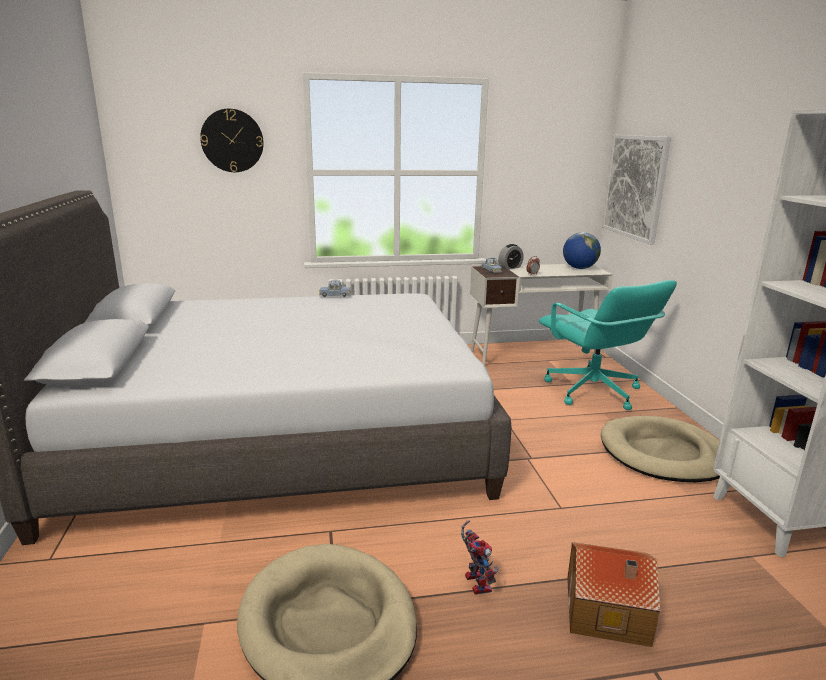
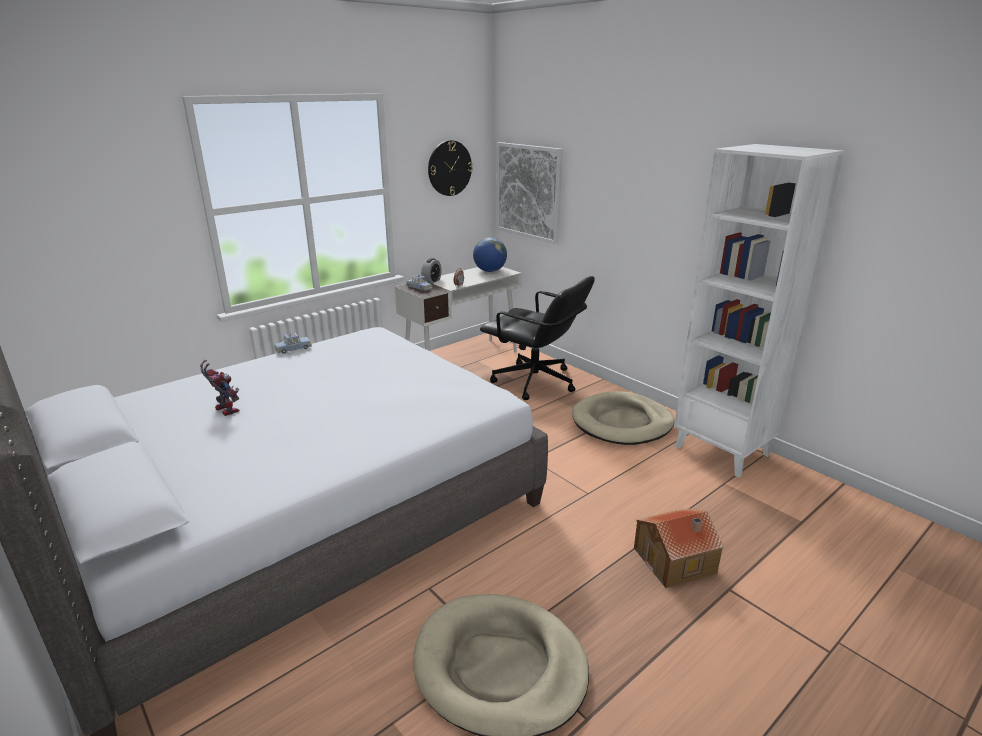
camera: 30 degrees left, 5 degrees up
wall clock [200,109,264,172] -> wall clock moved to [428,140,473,196]
toy robot [461,520,498,595] -> toy robot moved to [200,360,239,416]
turquoise office chair [539,280,677,410] -> black office chair [480,276,595,400]

